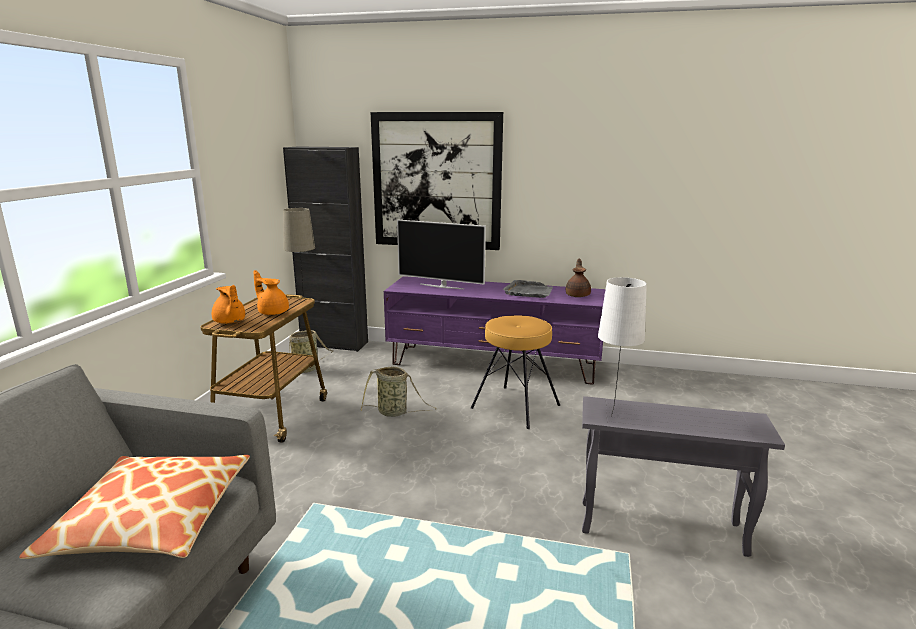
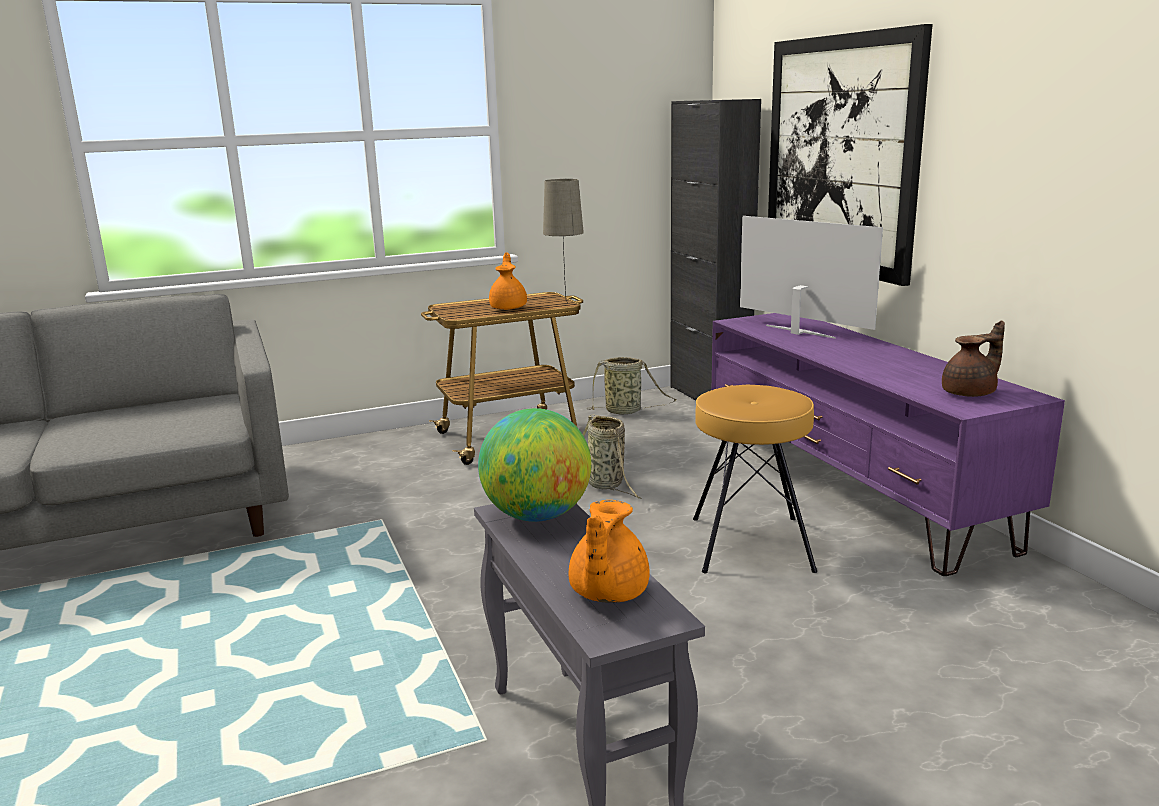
camera: 55 degrees right, 0 degrees up
pillow [19,455,250,559] -> none
orange teapot [212,285,245,324] -> orange teapot moved to [569,500,650,603]
television [397,219,486,289] -> television turned 150 degrees clockwise [740,216,883,339]
grey tray [502,280,553,298] -> none
white table lamp [598,277,647,416] -> globe [478,408,591,522]

